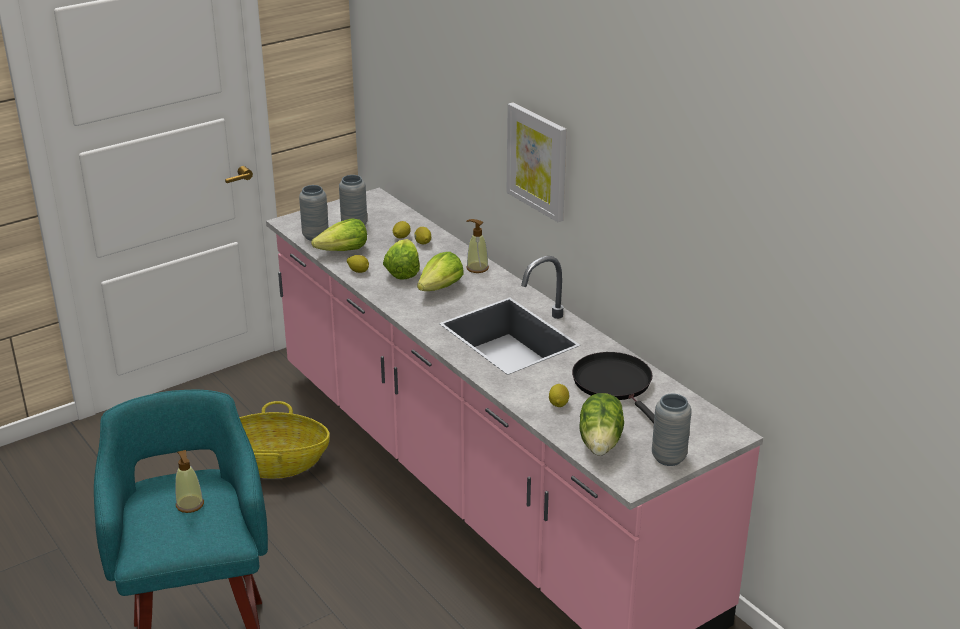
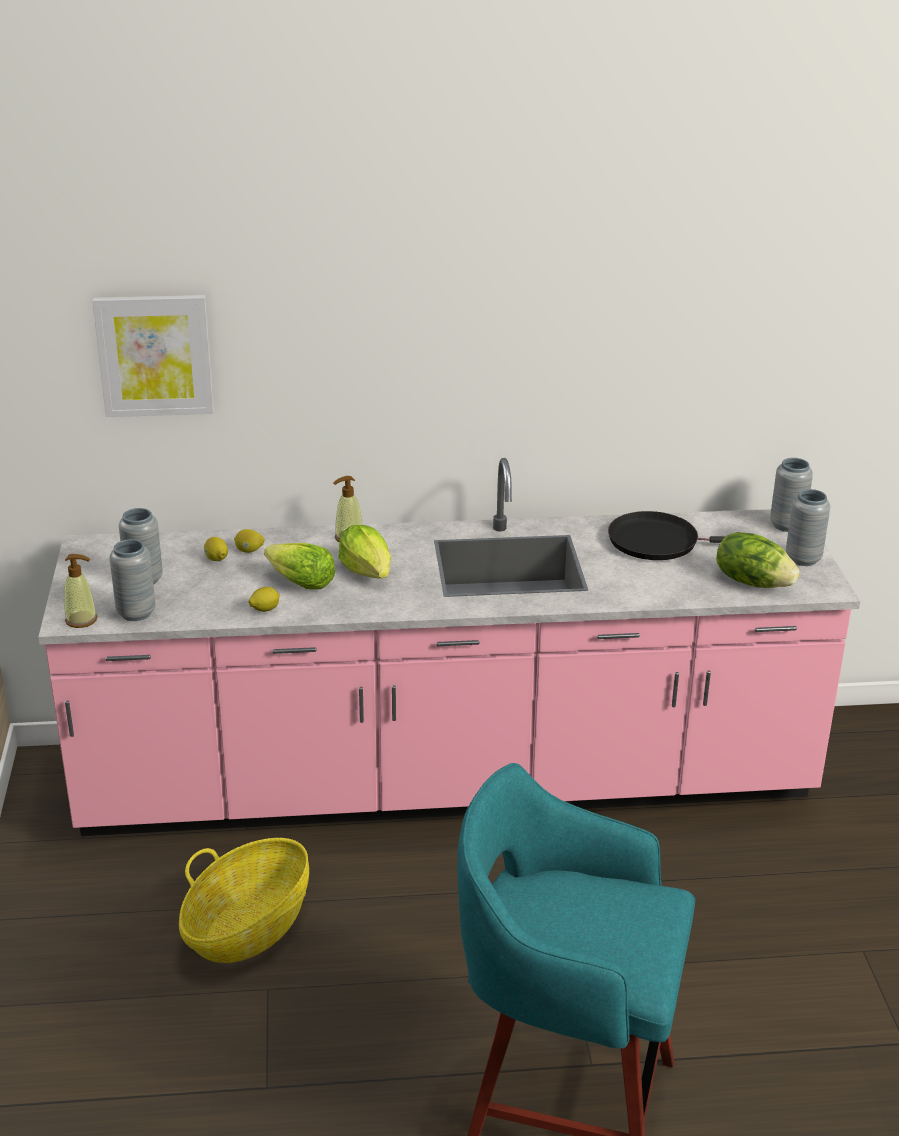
camera: 60 degrees left, 0 degrees up
soap dispenser [175,450,204,513] -> soap dispenser moved to [64,554,98,628]
lettuce [311,219,367,251] -> none
picture [507,102,567,222] -> picture moved to [92,295,214,417]
lemon [549,384,569,407] -> none
none -> grey vase [770,458,813,532]

